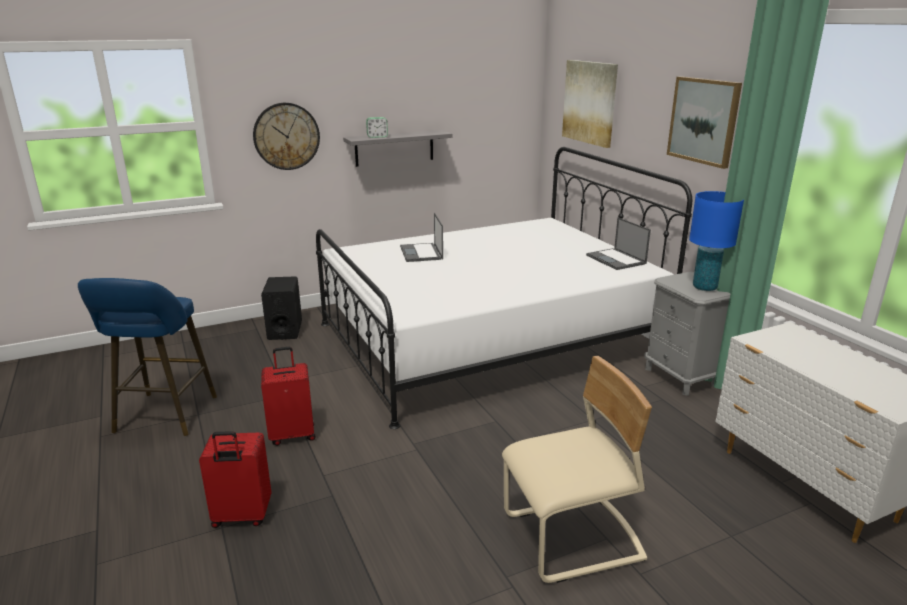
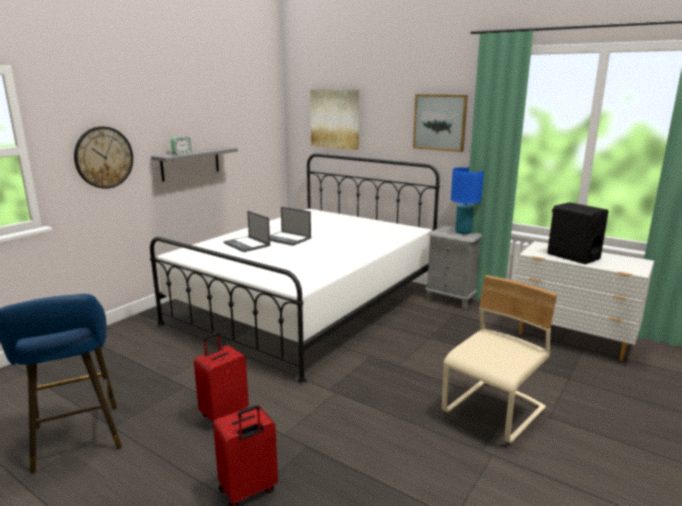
camera: 30 degrees left, 5 degrees down
black speaker [261,276,302,340] -> black speaker moved to [547,202,609,264]
laptop [586,217,651,270] -> laptop moved to [270,207,311,246]

